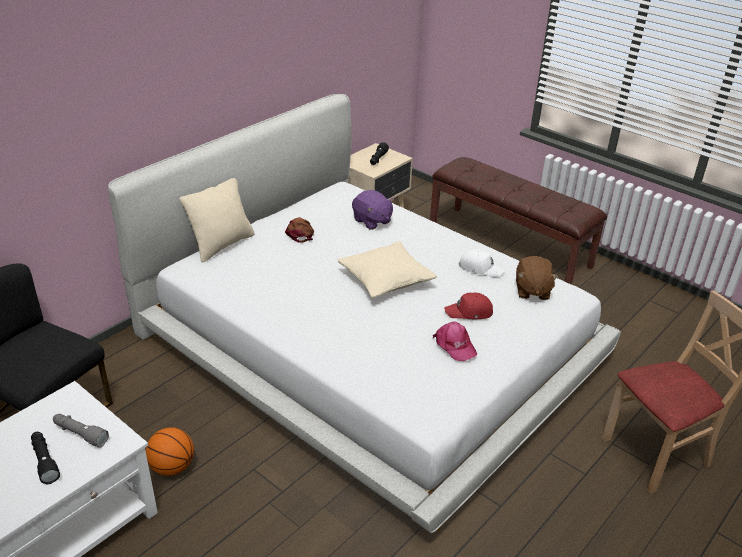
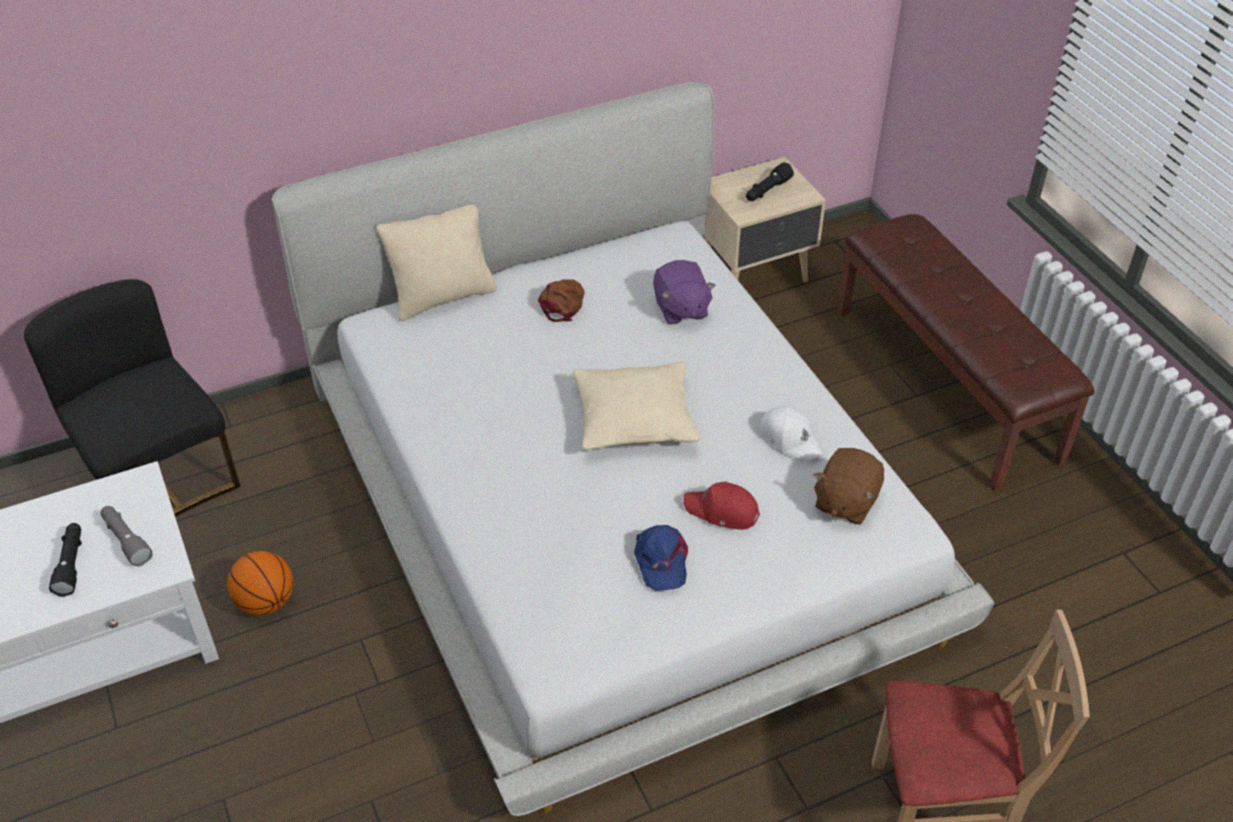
camera: 25 degrees right, 10 degrees up
pink cap [433,322,477,361] -> blue cap [634,525,688,591]

